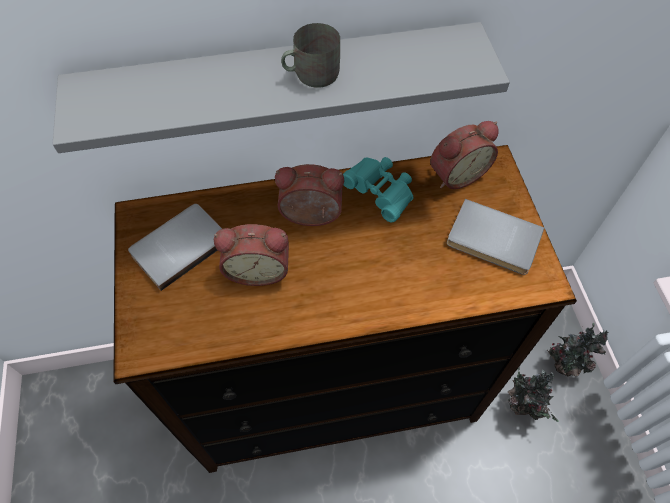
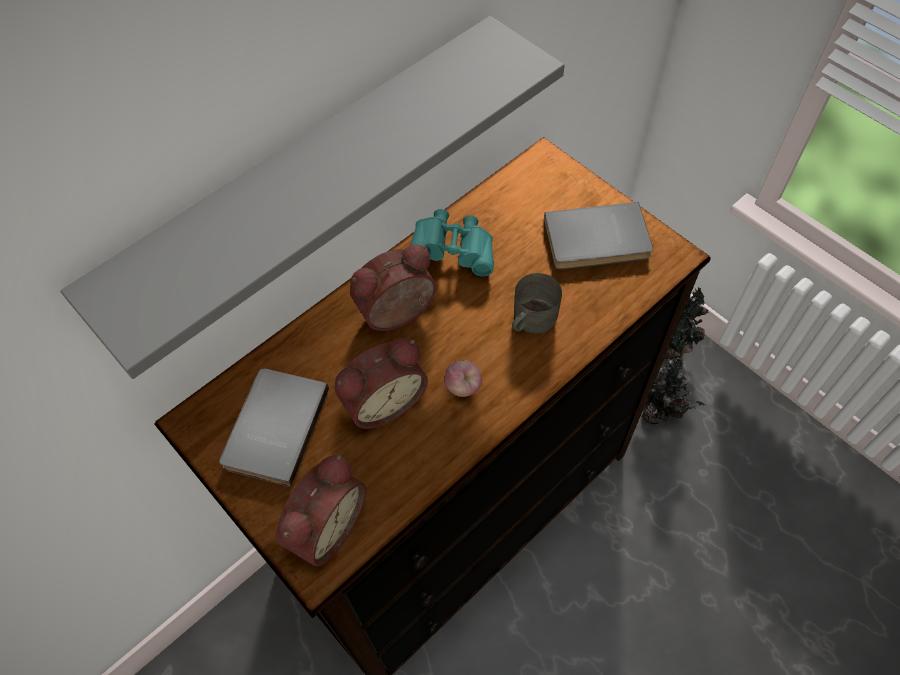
camera: 30 degrees left, 0 degrees up
grey mug [281,23,340,88] -> grey mug moved to [512,273,562,333]
alarm clock [430,121,499,189] -> alarm clock moved to [275,455,366,566]
none -> apple [444,360,482,397]

